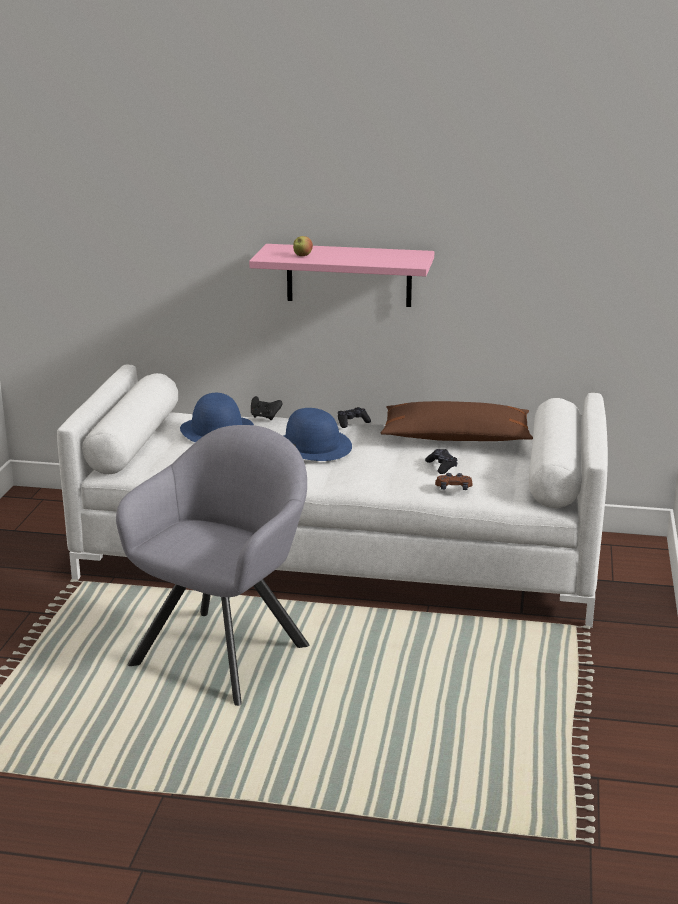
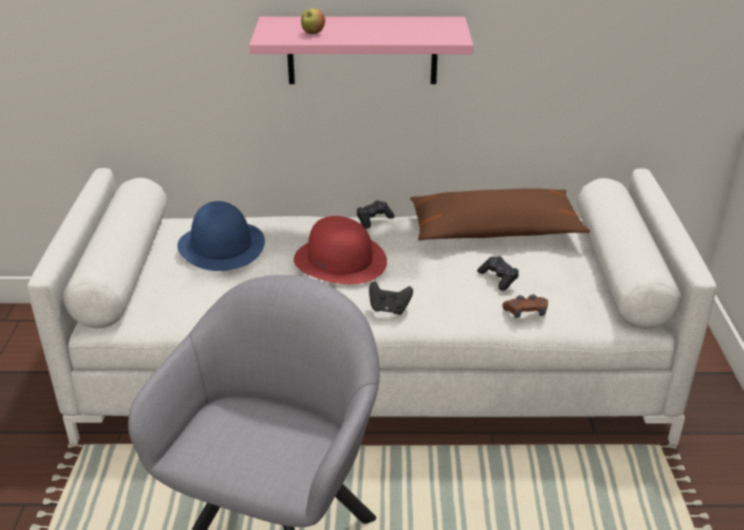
camera: 10 degrees left, 10 degrees up
black game controller [251,396,283,420] -> black game controller moved to [369,281,413,315]
blue hat [284,408,352,461] -> red hat [294,216,387,284]

